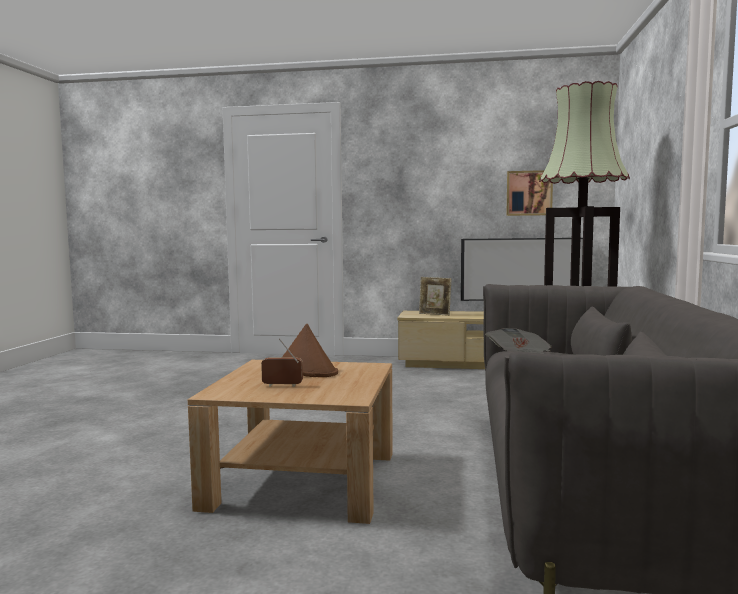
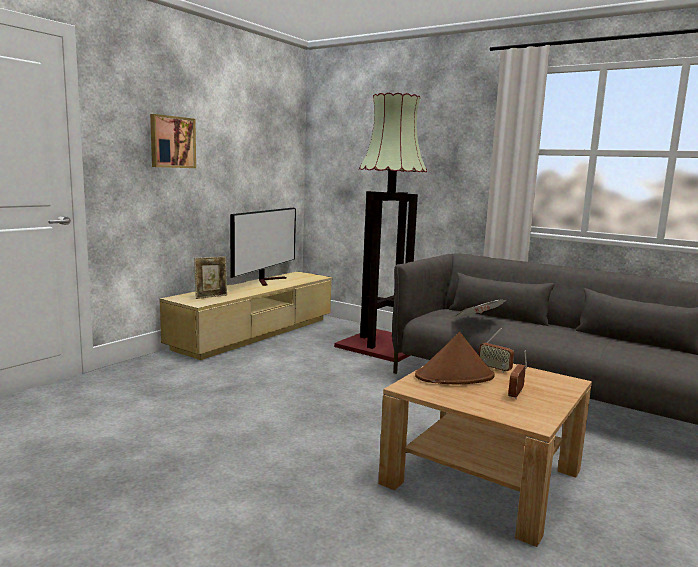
camera: 65 degrees left, 5 degrees up
picture [506,170,553,216] -> picture moved to [150,114,196,168]
none -> radio [479,329,514,373]

